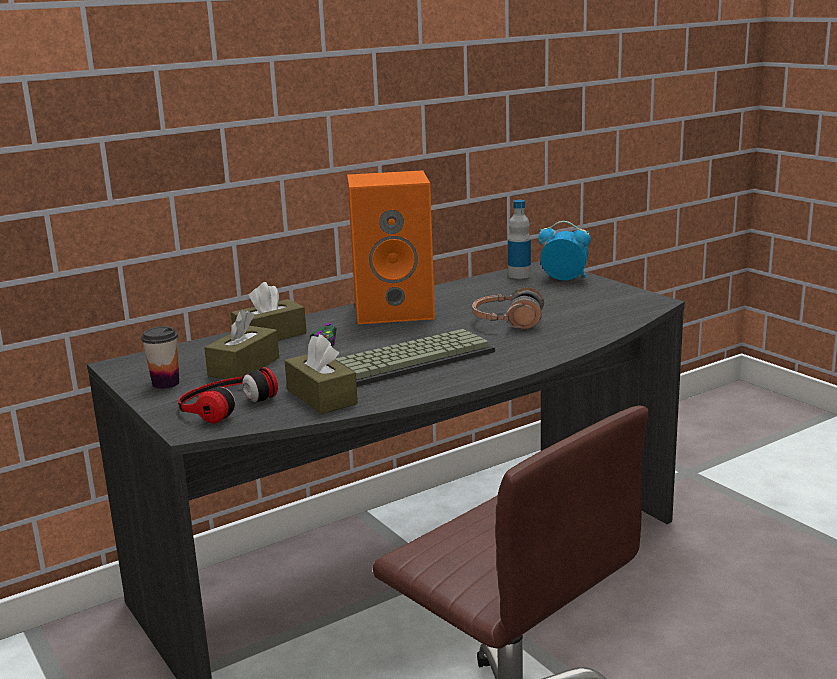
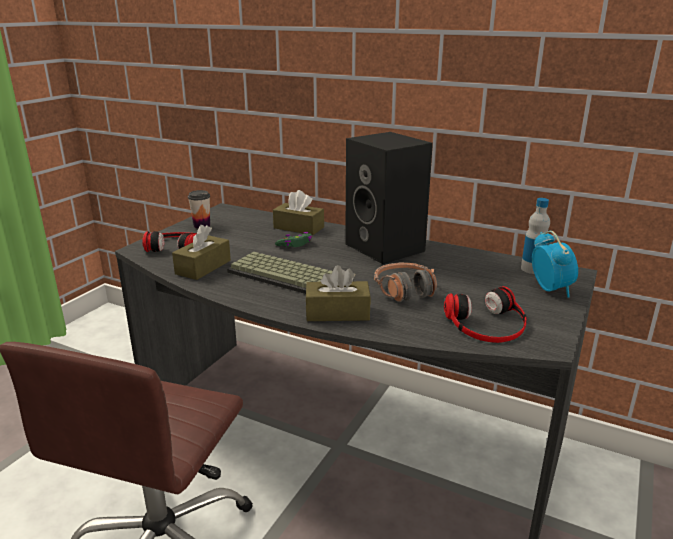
camera: 60 degrees right, 5 degrees up
brown tissue box [204,310,279,379] -> brown tissue box moved to [305,265,371,321]
orange speaker [347,170,435,324] -> black speaker [345,132,433,264]
none -> headphones [444,286,527,343]

